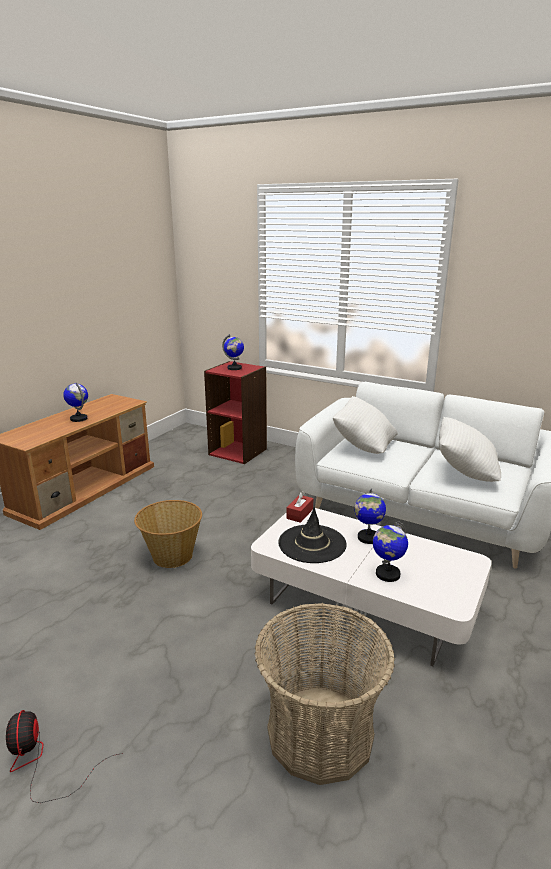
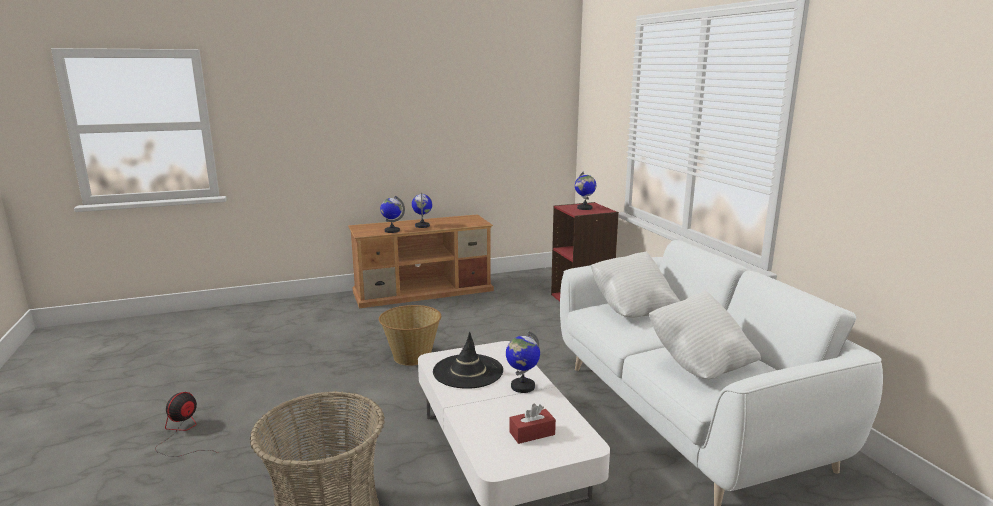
camera: 40 degrees right, 5 degrees down
red tissue box [286,491,313,523] -> red tissue box moved to [510,404,556,444]
globe [373,521,408,582] -> globe moved to [380,196,405,233]

